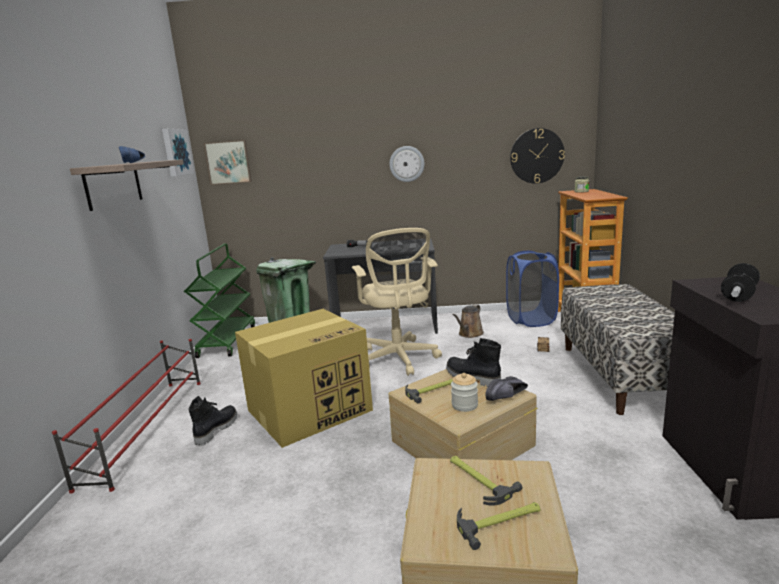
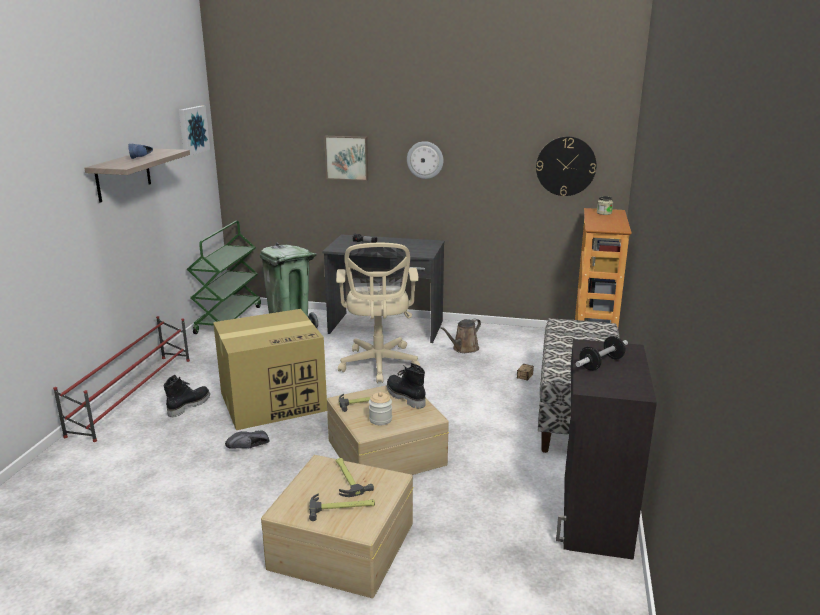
camera: 10 degrees right, 5 degrees up
picture [204,140,252,185] -> picture moved to [324,136,368,181]
black shoe [486,376,528,401] -> black shoe moved to [225,430,270,449]
blue laundry basket [506,251,559,327] -> none

